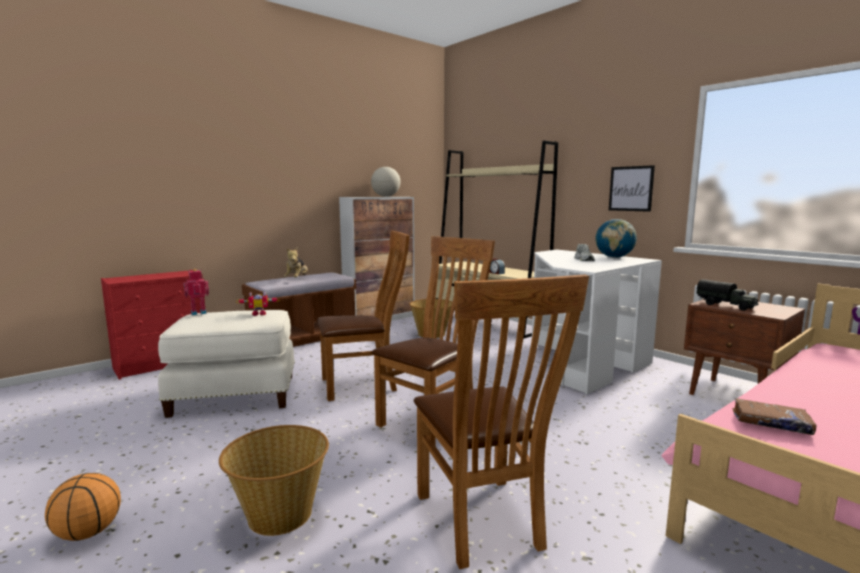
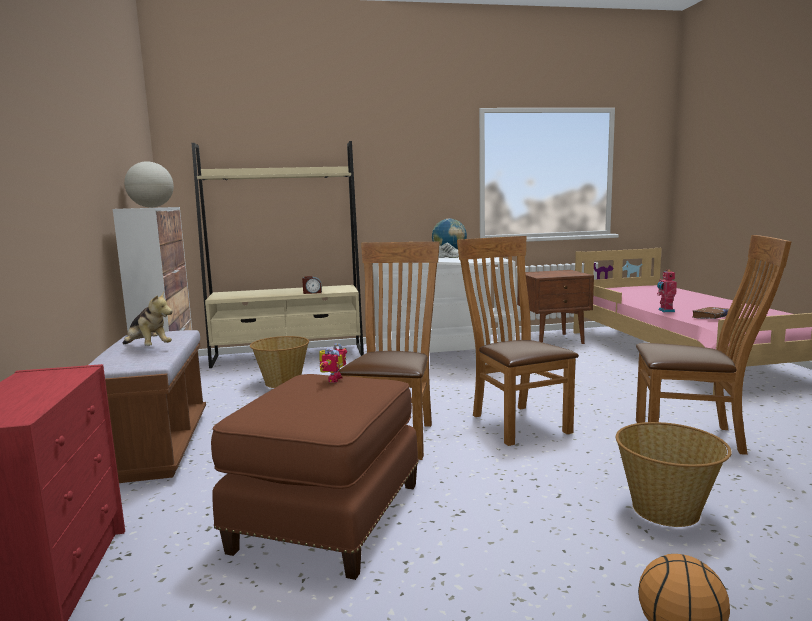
camera: 60 degrees left, 0 degrees up
white ottoman [158,310,295,418] -> brown ottoman [211,374,419,580]
toy robot [184,269,209,315] -> toy robot moved to [657,270,677,312]
picture [609,165,655,212] -> none
toy truck [696,279,759,311] -> none

